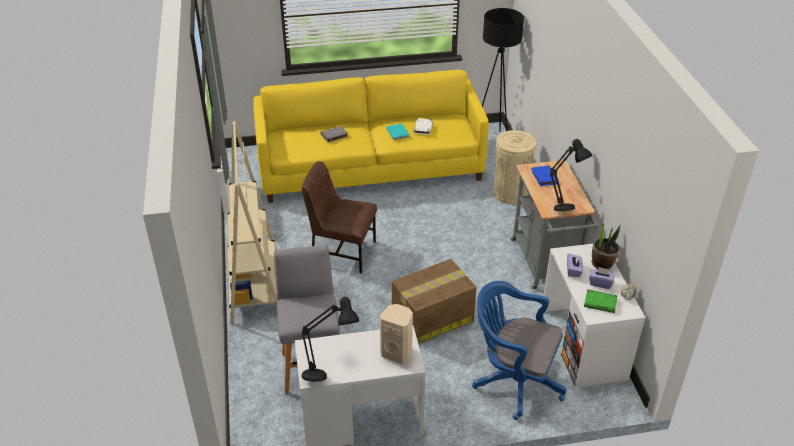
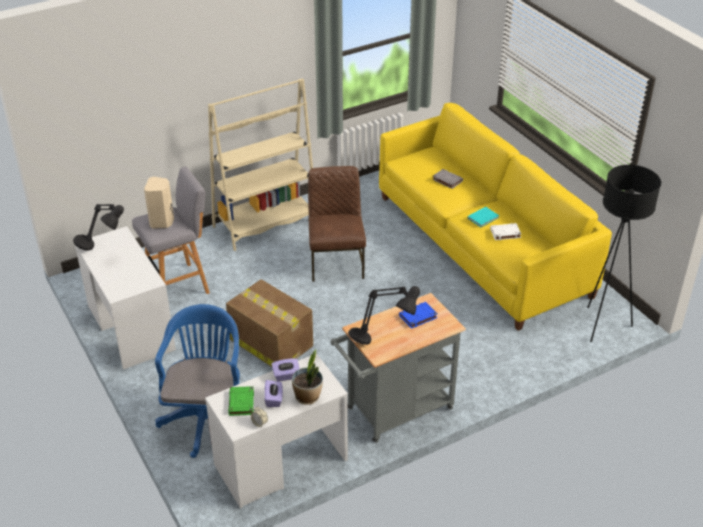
camera: 70 degrees right, 0 degrees up
beige speaker [380,304,413,364] -> beige speaker moved to [144,177,174,229]
beige trash can [494,130,536,204] -> none

